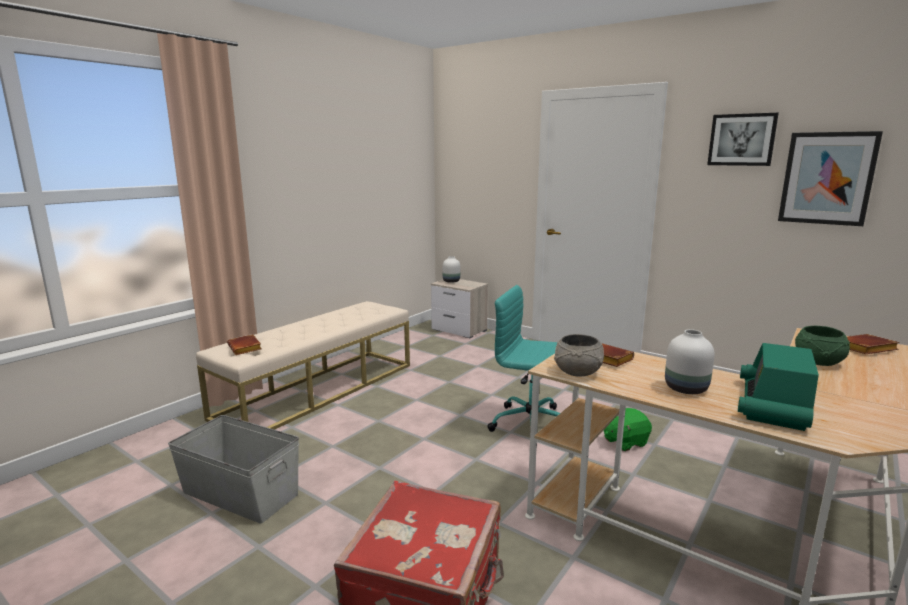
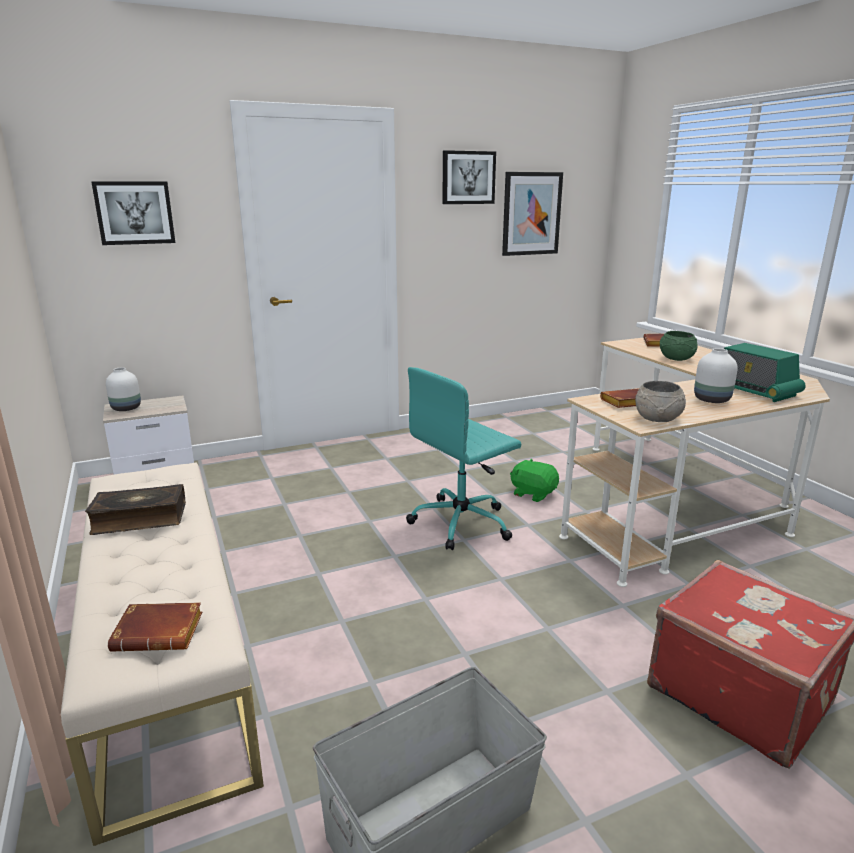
camera: 60 degrees left, 5 degrees up
green plush toy [604,408,652,451] -> green plush toy turned 120 degrees clockwise [510,459,559,502]
none -> book [85,484,186,535]
none -> picture [91,181,175,245]

